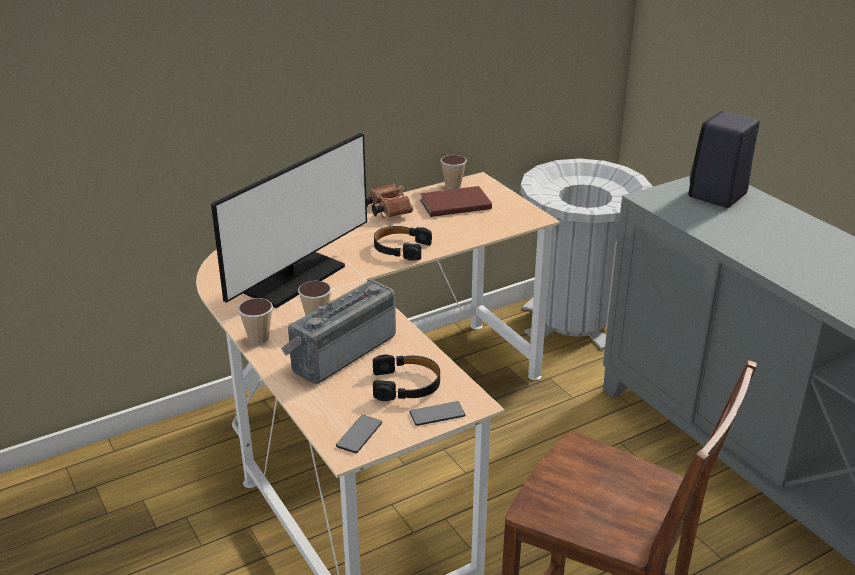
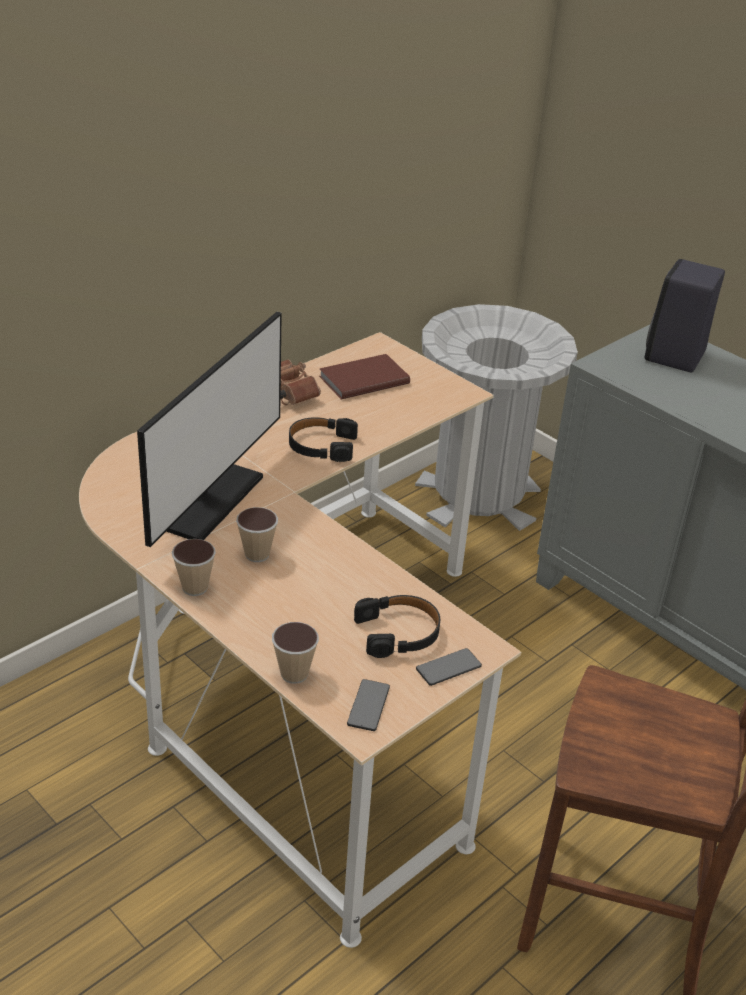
camera: 15 degrees left, 5 degrees up
radio [281,280,396,384] -> none
cup [440,155,467,189] -> cup moved to [272,622,319,684]

